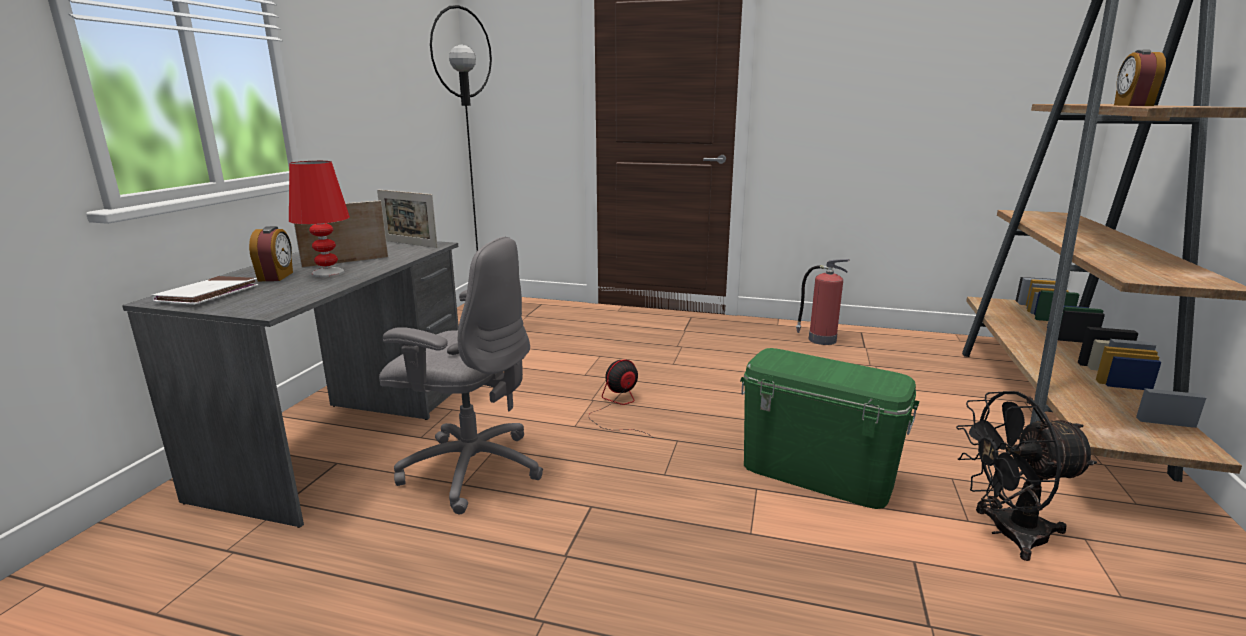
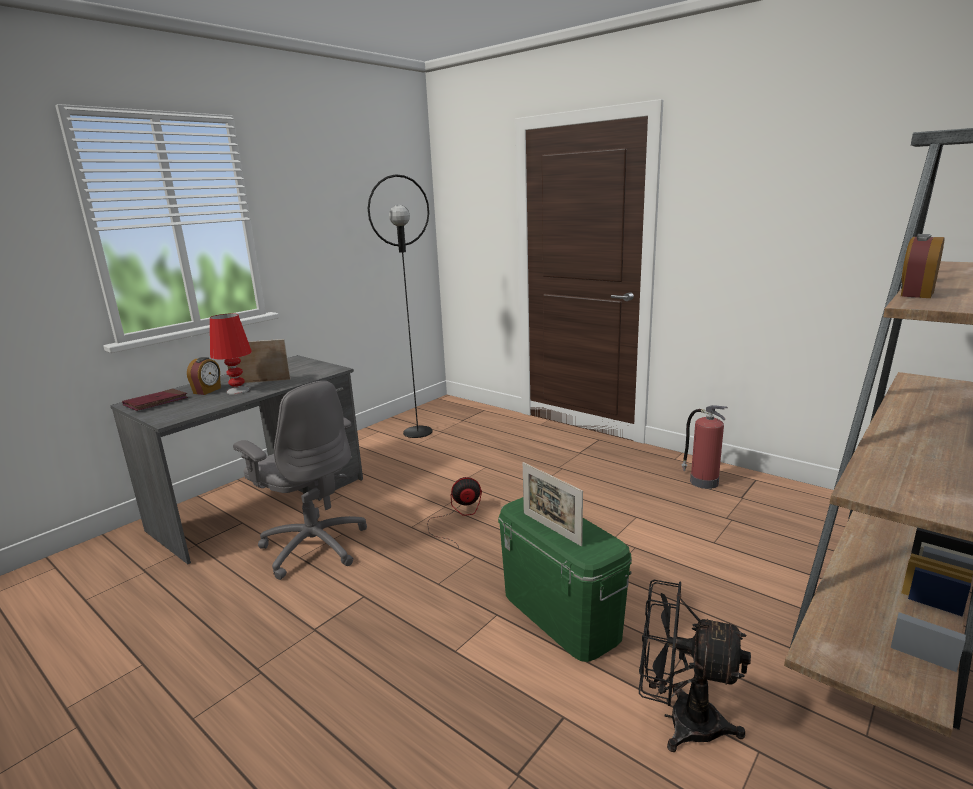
camera: 25 degrees right, 0 degrees up
white book [152,276,258,305] -> red book [122,389,188,411]
picture frame [377,189,438,248] -> picture frame moved to [523,462,583,546]

